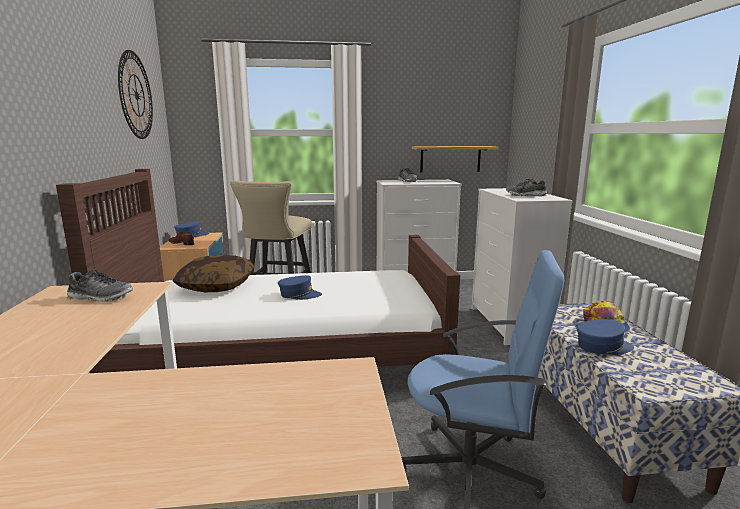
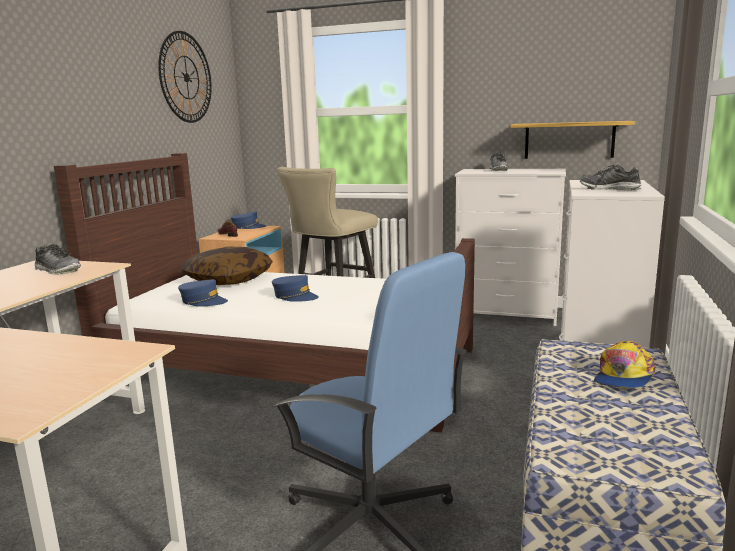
camera: 25 degrees right, 0 degrees up
blue cap [577,319,634,355] -> blue cap moved to [178,279,228,307]

